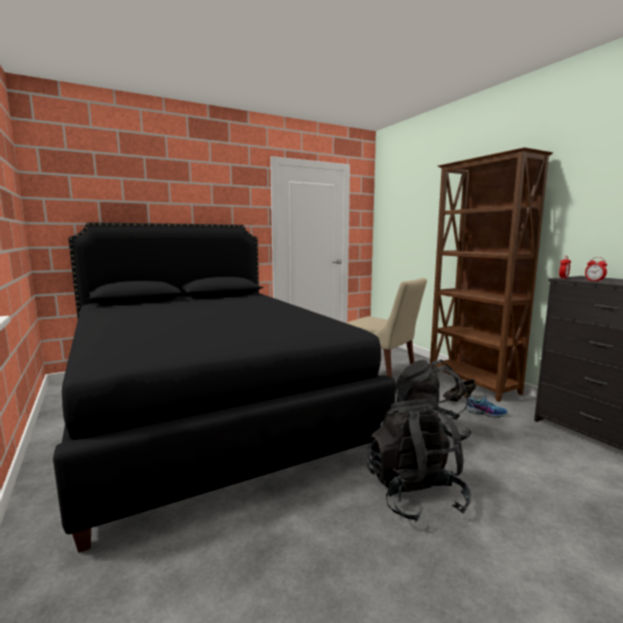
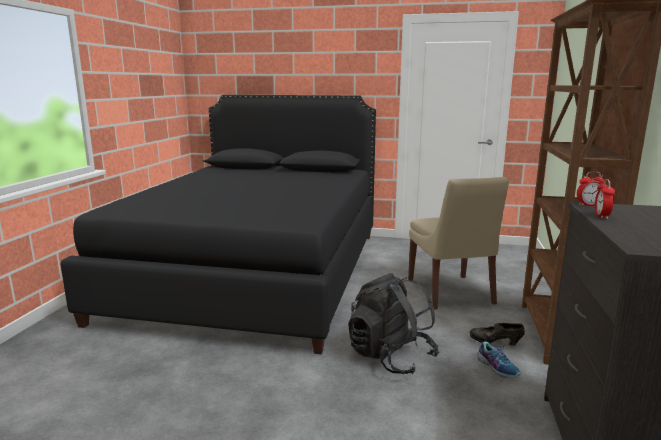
camera: 40 degrees right, 5 degrees up
black backpack [367,399,471,522] -> none

